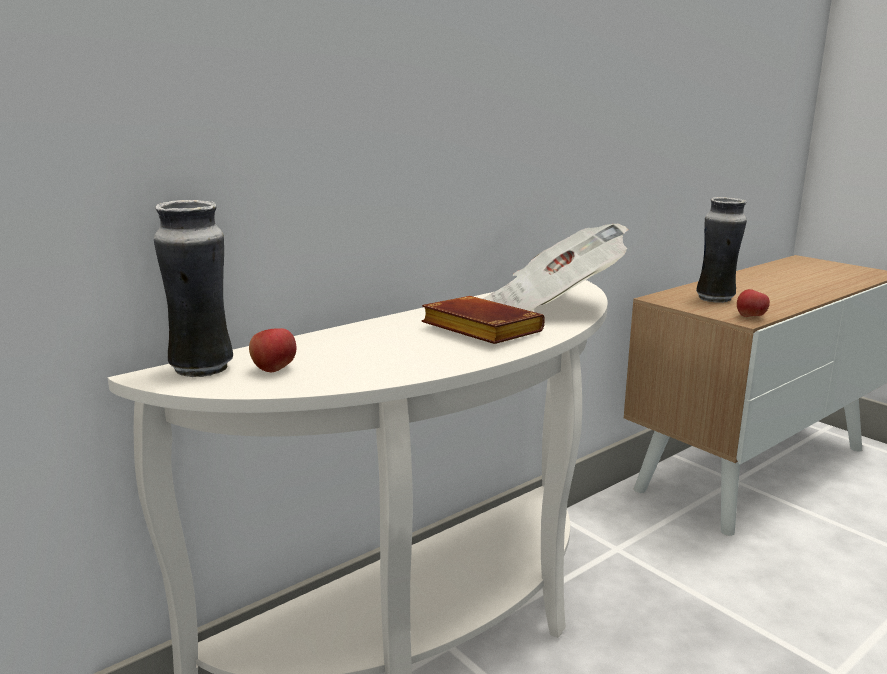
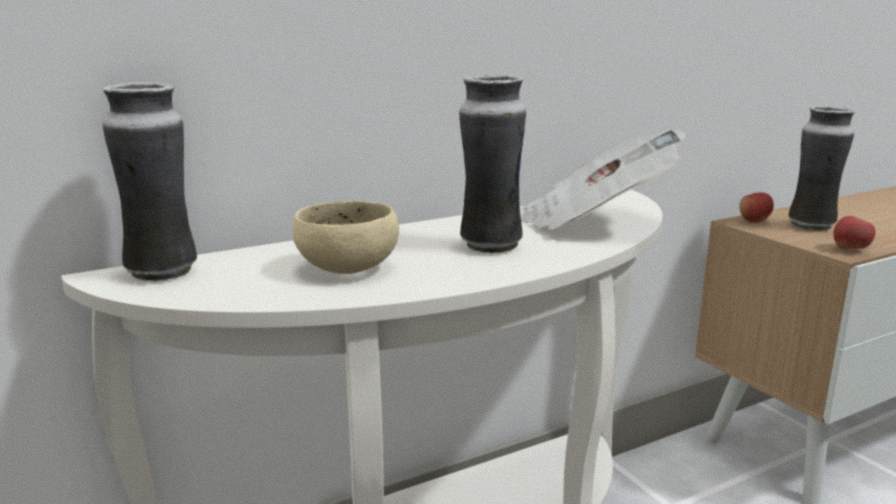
camera: 10 degrees right, 0 degrees up
apple [249,328,296,372] -> apple moved to [740,192,774,223]
brown book [422,296,545,344] -> vase [459,75,526,253]
none -> beige bowl [293,201,399,274]

